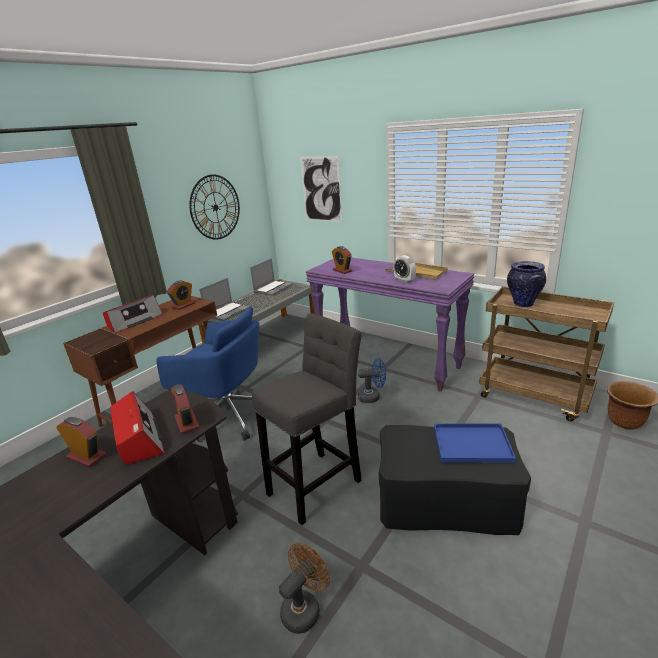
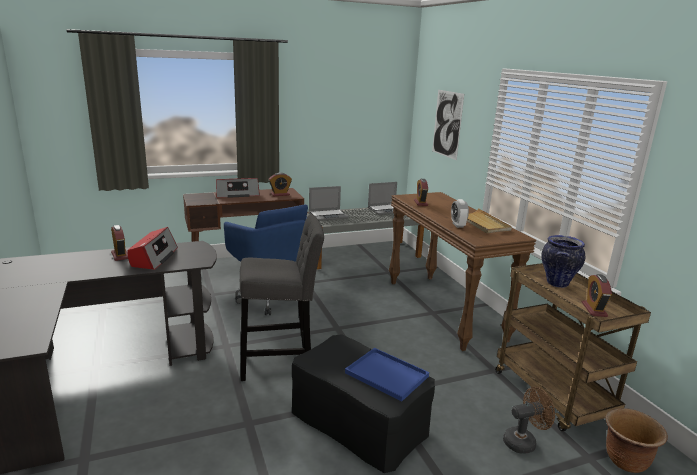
camera: 30 degrees right, 5 degrees down
alarm clock [171,384,199,434] -> alarm clock moved to [582,274,612,317]
wall clock [189,174,240,240] -> none
brown fan [279,543,330,634] -> brown fan moved to [503,387,555,454]
purple console table [306,258,474,391] -> brown console table [389,192,536,351]
blue fan [358,358,386,403] -> none

